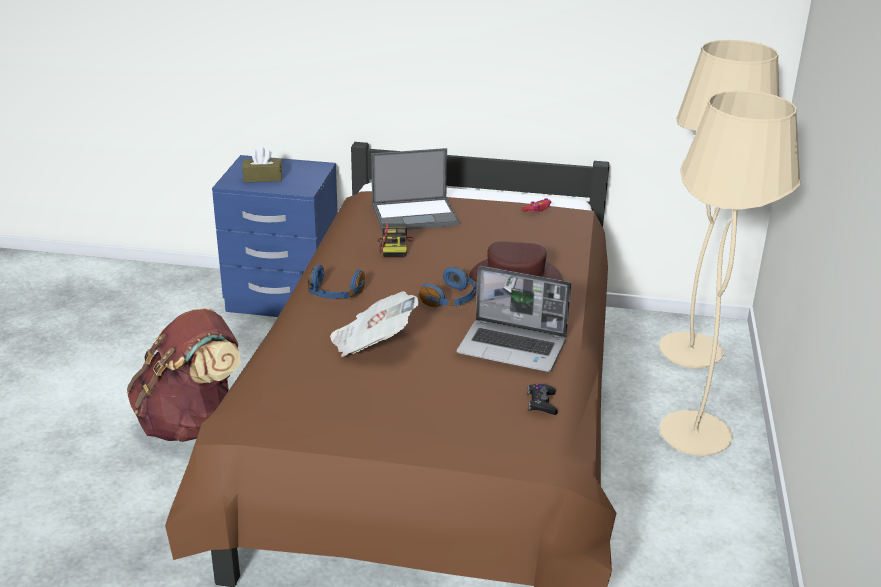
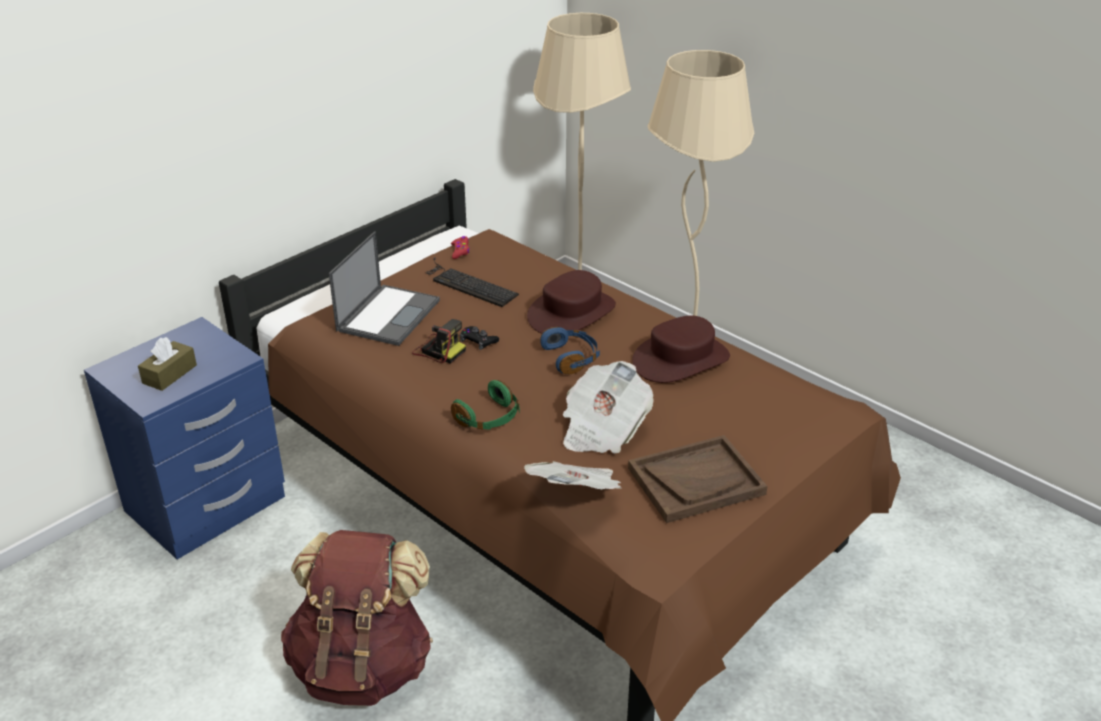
camera: 55 degrees left, 5 degrees up
blue headphones [308,264,365,299] -> green headphones [451,380,520,429]
laptop [457,266,571,372] -> brown hat [632,316,730,383]
black game controller [527,384,558,415] -> black game controller moved to [460,326,499,350]
none -> keyboard [425,257,519,307]
none -> newspaper [524,461,622,489]
none -> brown tray [628,435,768,523]

